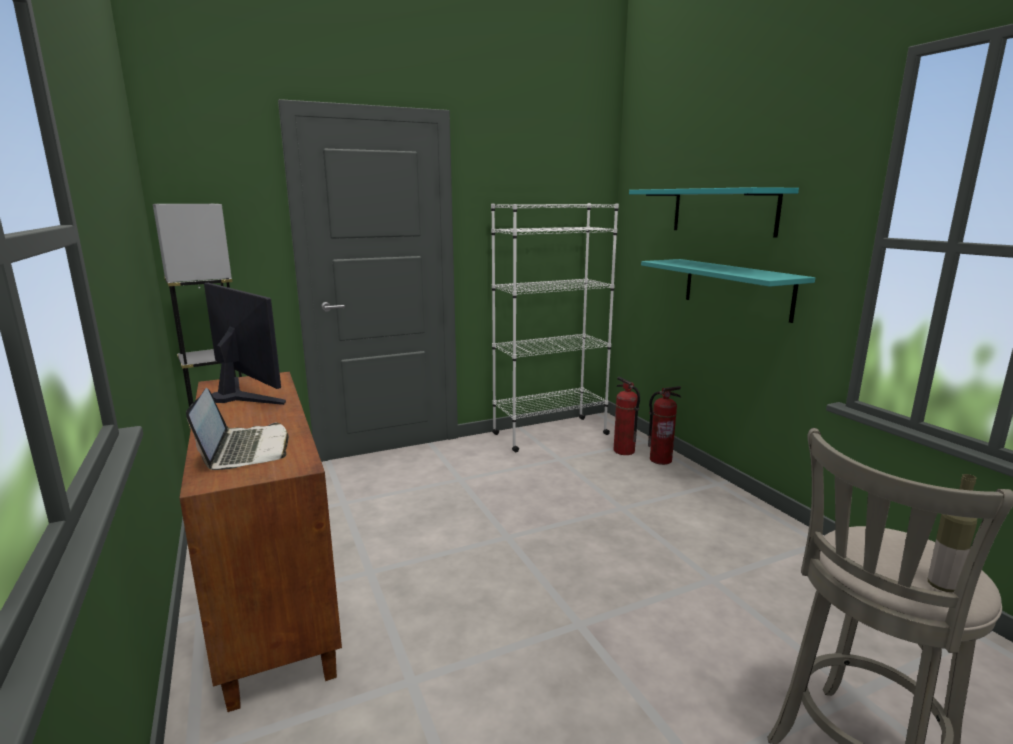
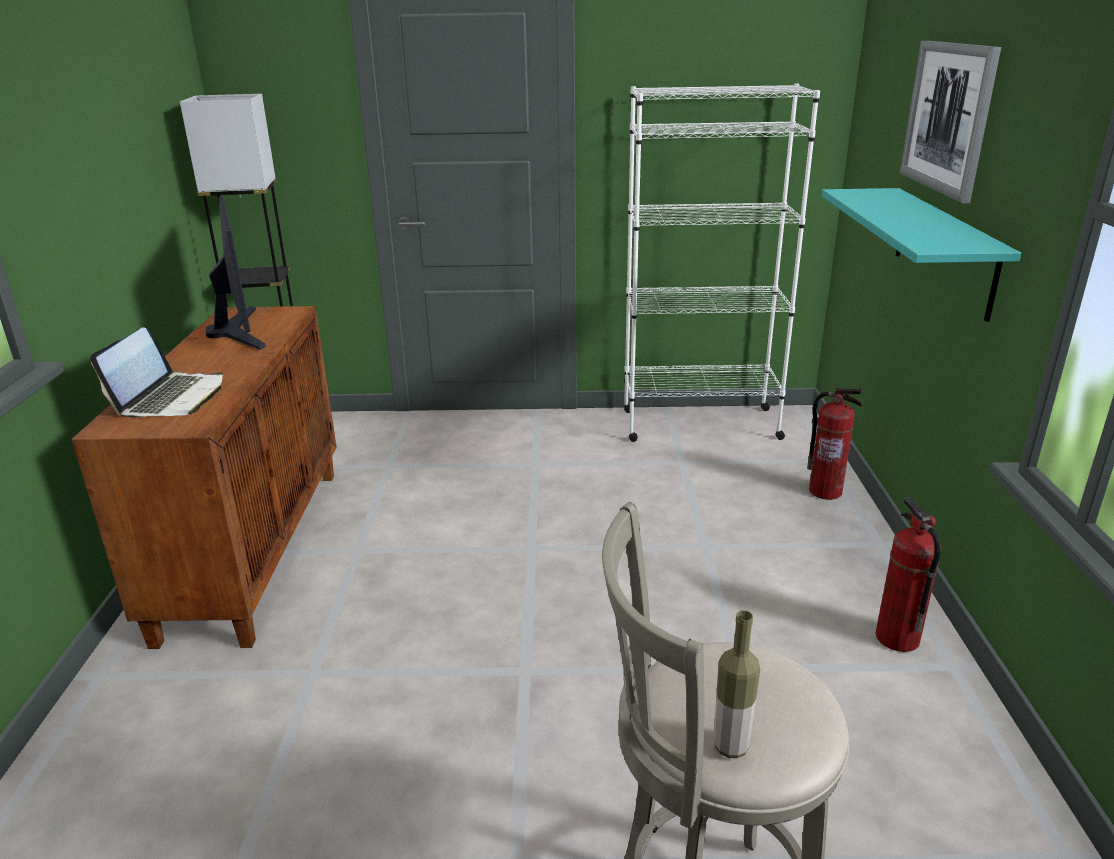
camera: 25 degrees right, 10 degrees up
fire extinguisher [614,377,640,455] -> fire extinguisher moved to [876,497,942,652]
turquoise shelf [629,187,799,238] -> picture [900,41,1001,204]

